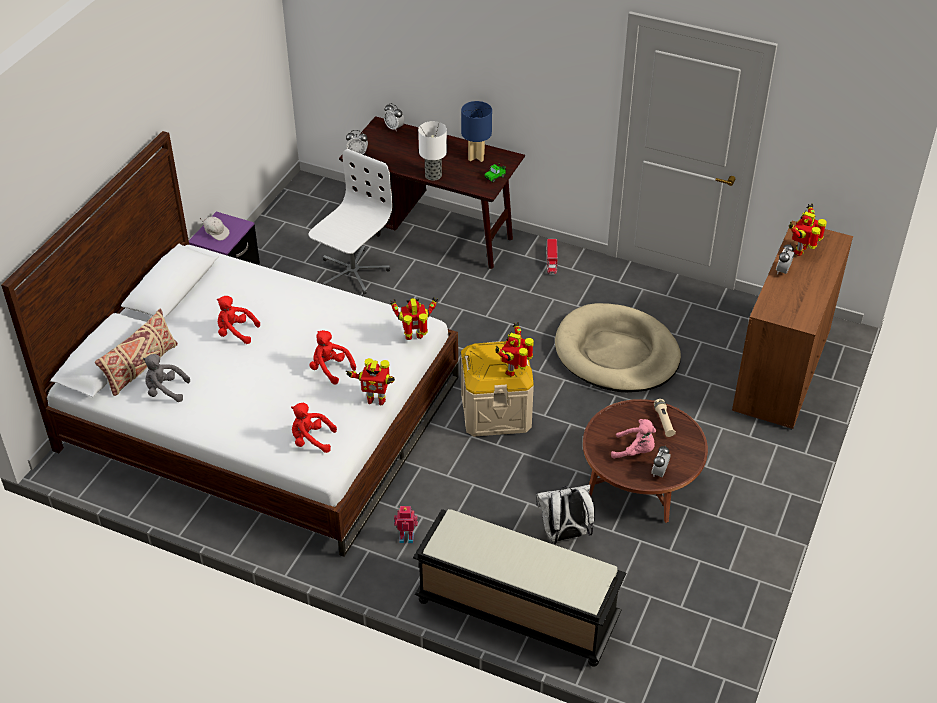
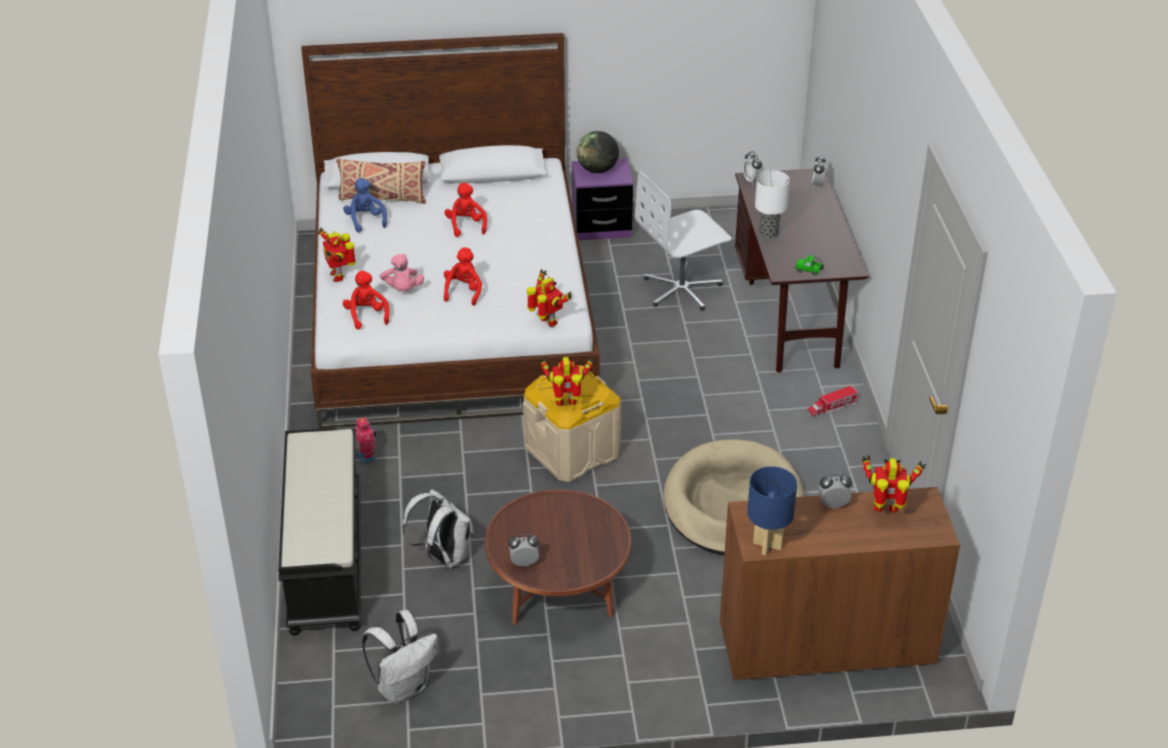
camera: 60 degrees right, 5 degrees down
grey plush toy [143,354,190,402] -> blue plush toy [343,178,387,233]
white cap [200,217,230,241] -> globe [577,131,619,173]
white office chair [308,149,392,294] -> white office chair turned 150 degrees clockwise [635,171,732,311]
toy robot [346,358,395,405] -> toy robot moved to [318,227,356,282]
blue table lamp [461,101,492,162] -> blue table lamp moved to [747,466,797,555]
pink plush toy [611,419,656,459] -> pink plush toy moved to [380,254,424,291]
beige flashlight [654,399,676,437] -> none
none -> white backpack [362,610,438,703]

